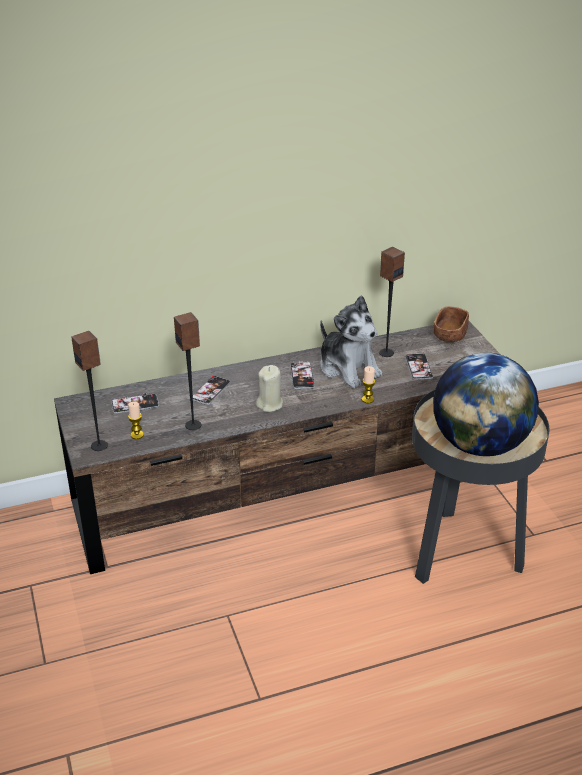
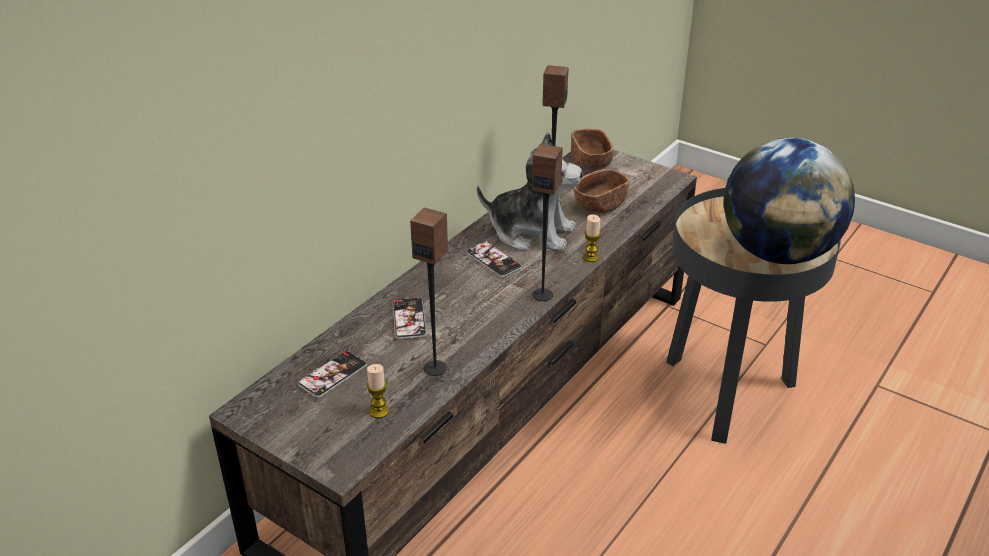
camera: 35 degrees left, 0 degrees up
speaker [71,331,108,451] -> speaker moved to [532,144,563,301]
beige candle [256,365,283,412] -> none
phone [405,354,433,380] -> brown bowl [573,169,629,213]

